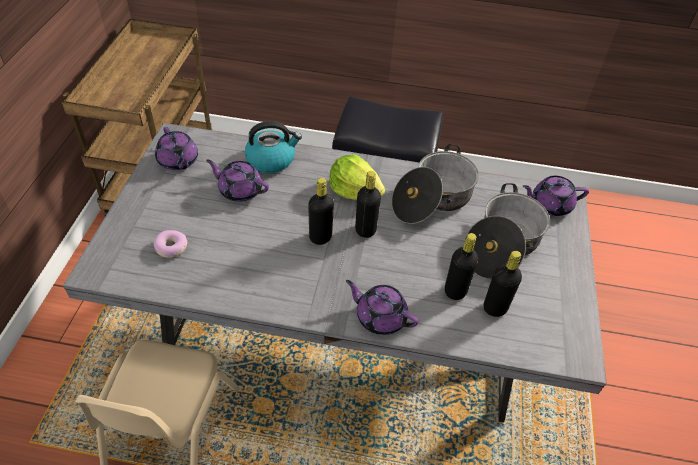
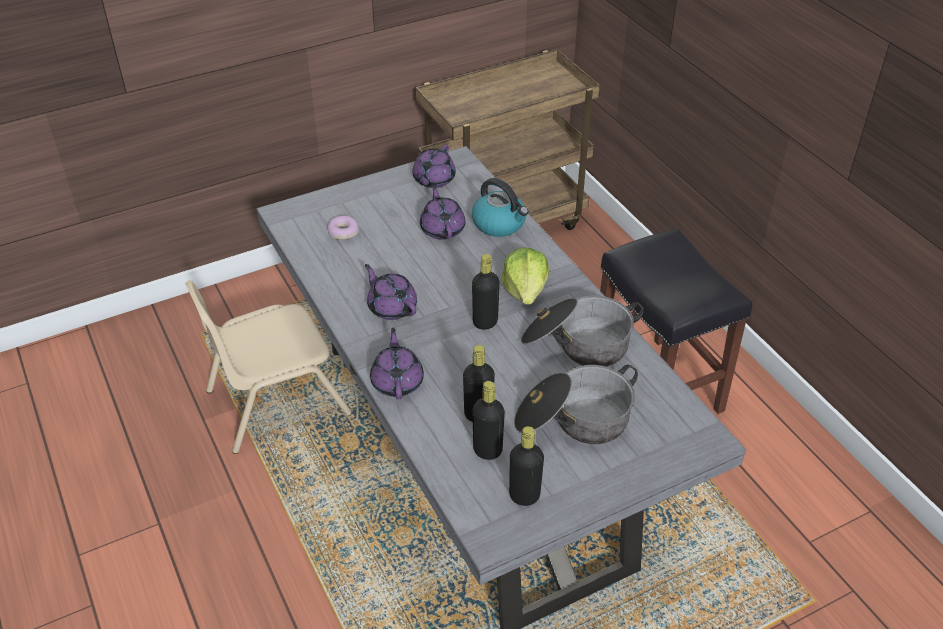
camera: 55 degrees right, 5 degrees down
black bottle [308,178,334,245] -> black bottle moved to [509,426,544,506]
purple teapot [523,176,589,216] -> purple teapot moved to [365,264,417,320]

